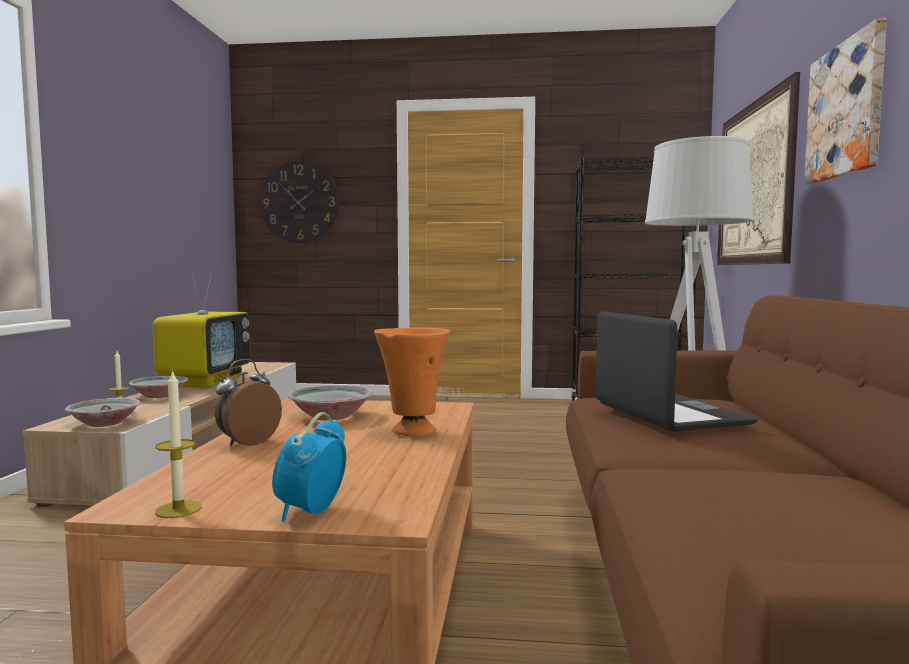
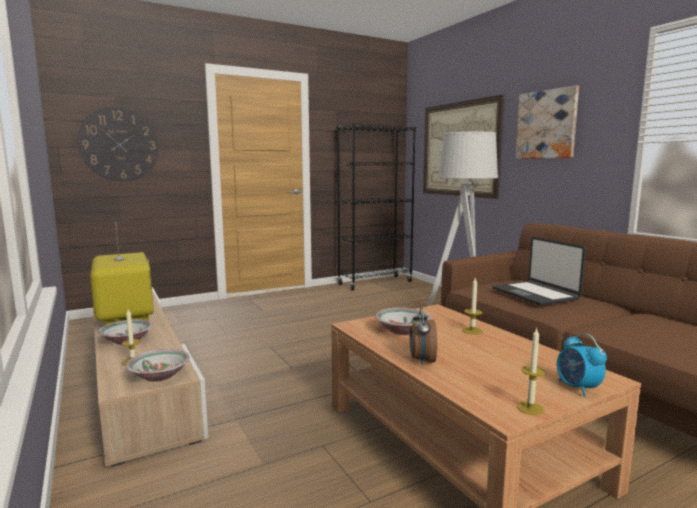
camera: 35 degrees left, 5 degrees up
orange vase [374,327,450,436] -> candle [462,278,483,335]
laptop [596,311,758,432] -> laptop turned 150 degrees counterclockwise [493,237,586,305]

